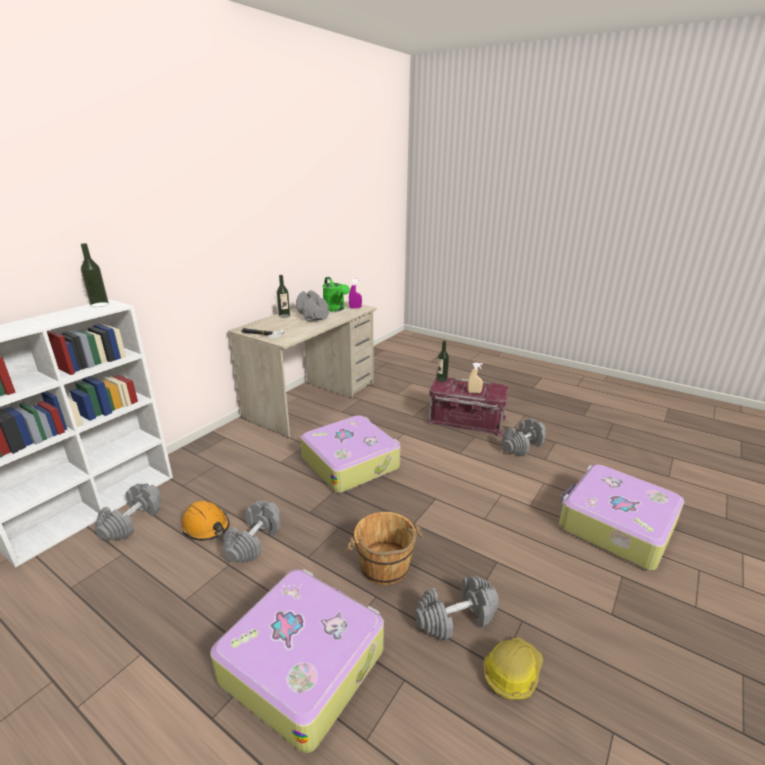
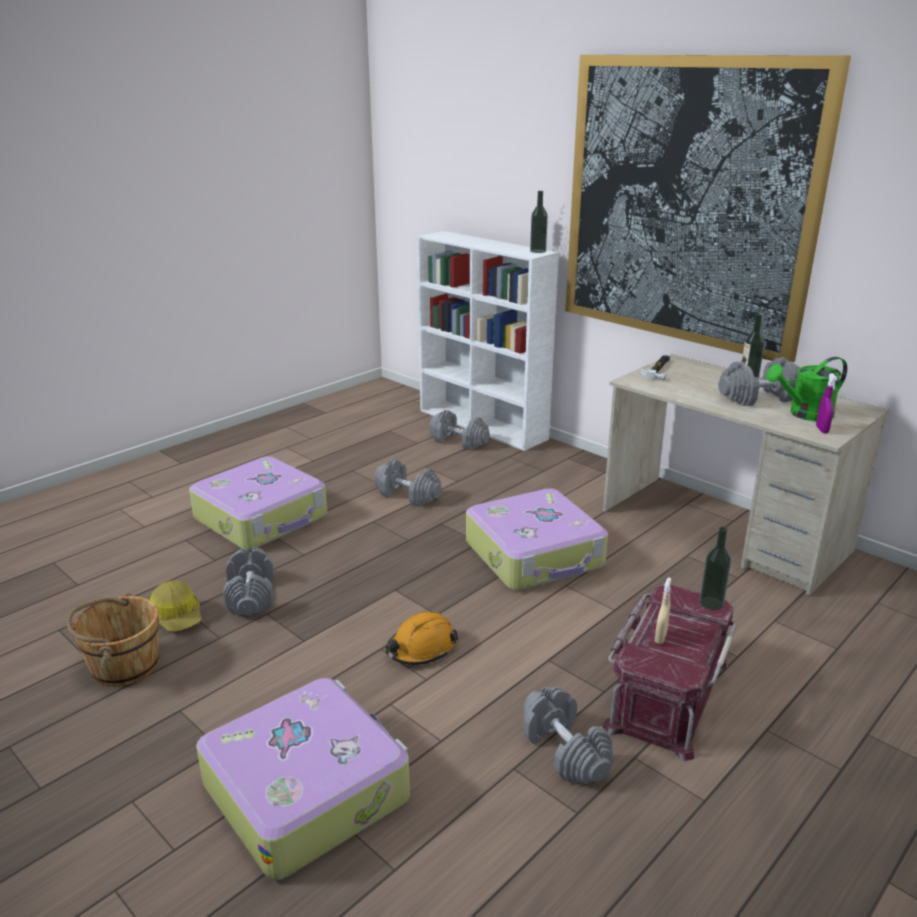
camera: 100 degrees right, 0 degrees up
orange hard hat [182,501,229,541] -> orange hard hat moved to [386,612,458,665]
brown bucket [345,512,423,585] -> brown bucket moved to [66,593,159,687]
none -> picture [566,55,851,362]

